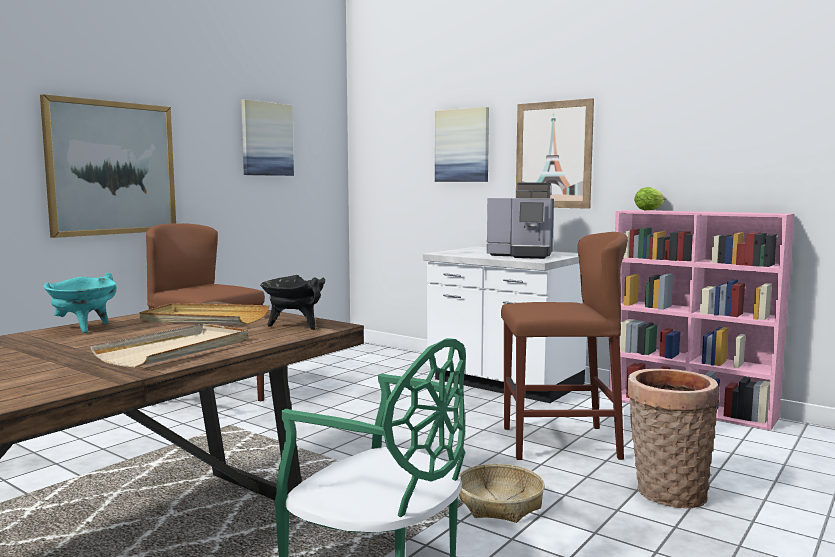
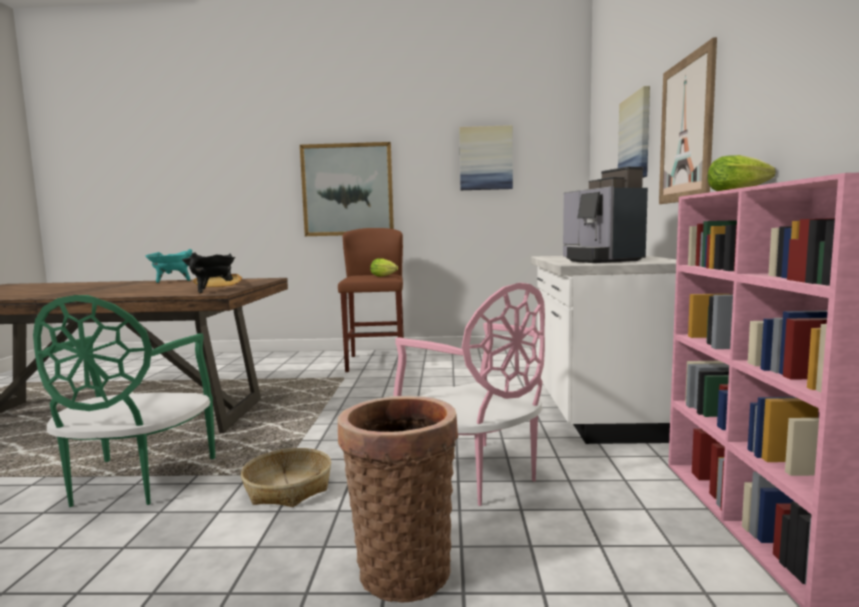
camera: 55 degrees right, 0 degrees up
beige tray [91,324,248,367] -> none
brown stool [501,232,628,460] -> pink chair [393,283,545,506]
none -> lettuce [370,258,398,277]

